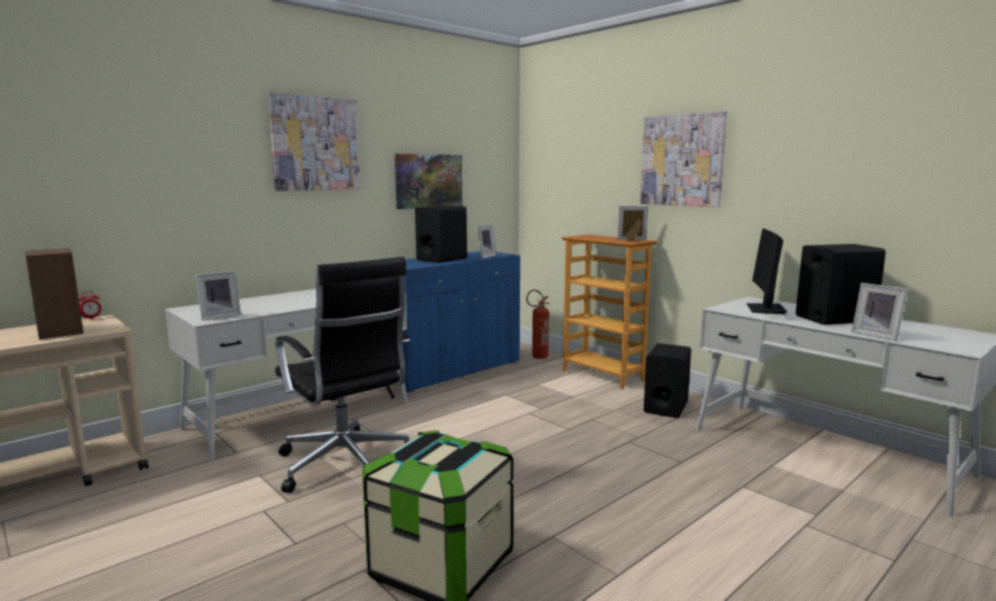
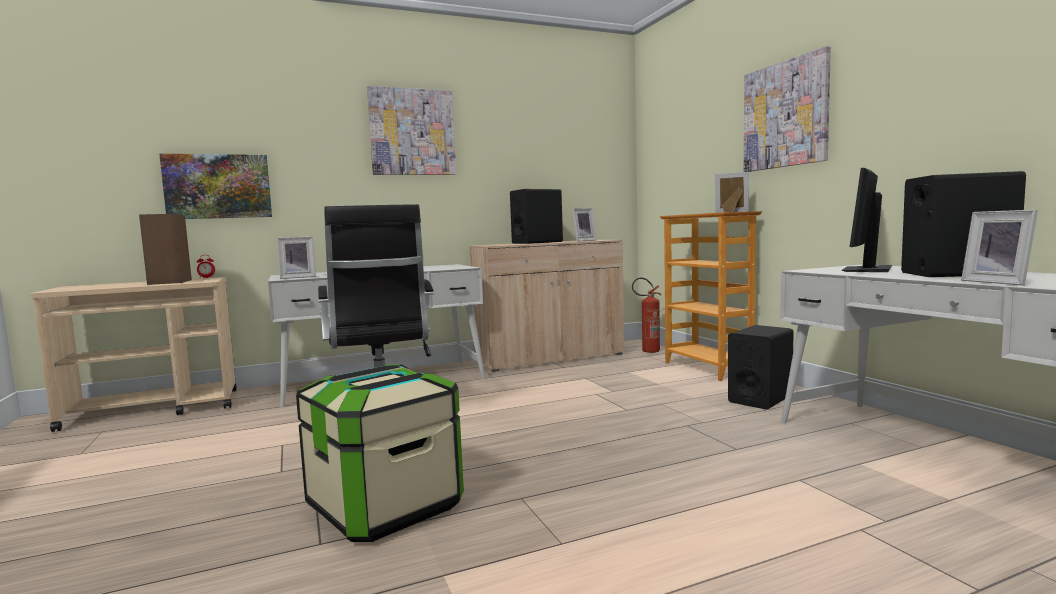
camera: 20 degrees right, 5 degrees down
picture [395,153,462,209] -> picture moved to [159,153,272,219]
blue cabinet [396,251,520,393] -> beige cabinet [469,240,624,372]

